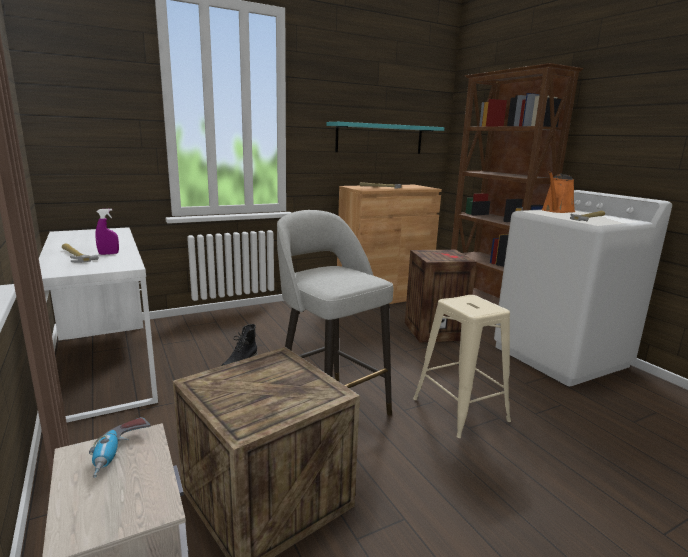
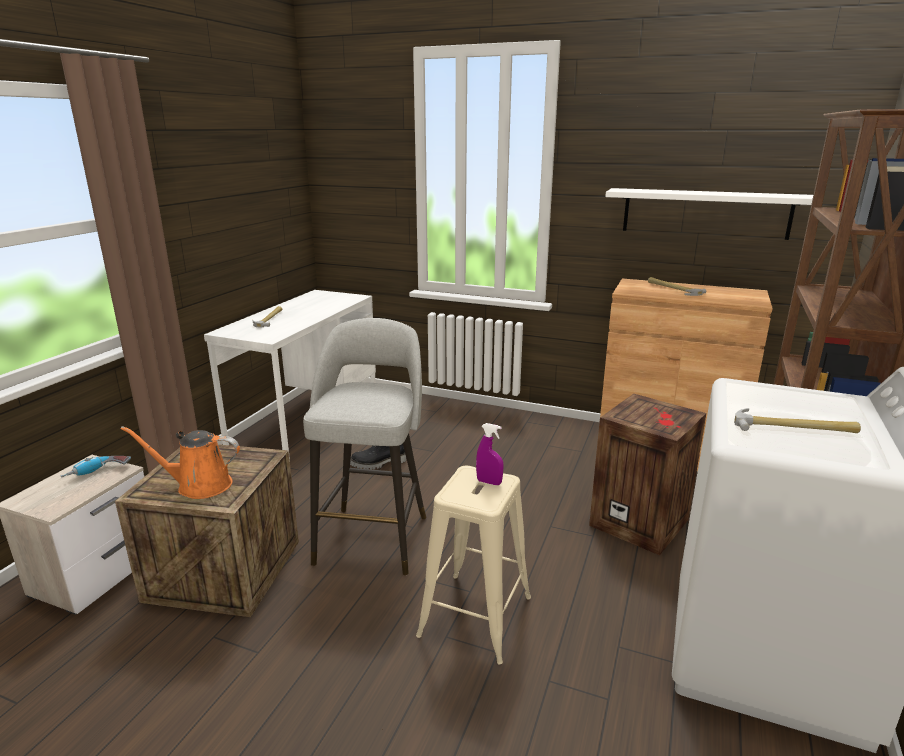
camera: 50 degrees right, 5 degrees up
purple spray bottle [95,209,119,255] -> purple spray bottle moved to [476,423,504,485]
turquoise shelf [326,122,445,154] -> white shelf [605,188,813,240]
orange watering can [541,171,575,213] -> orange watering can moved to [120,426,240,499]

